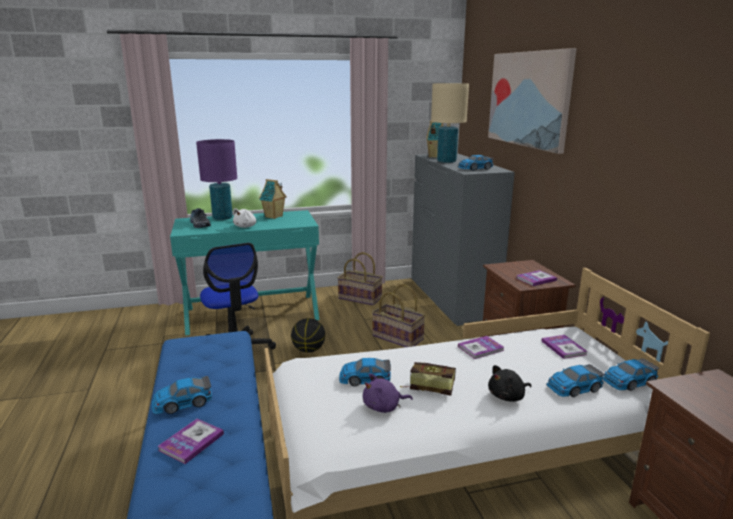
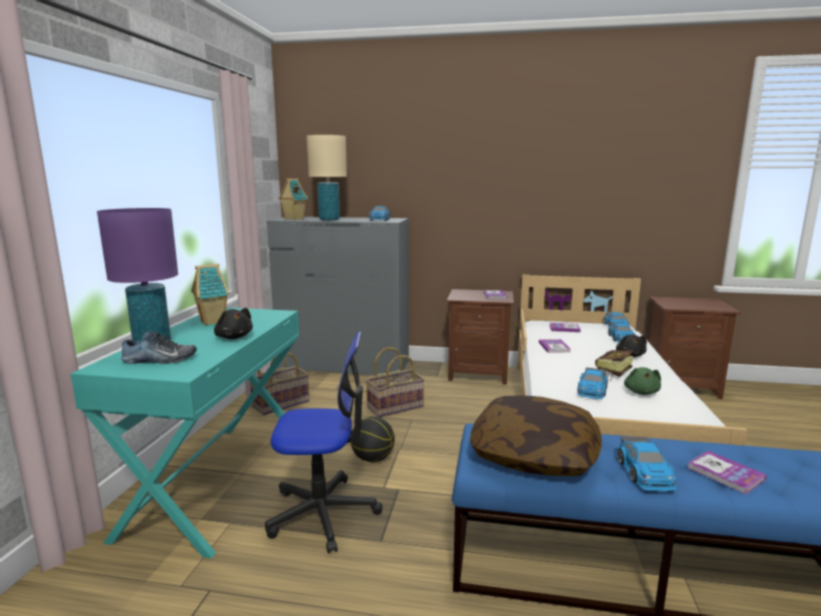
camera: 65 degrees left, 5 degrees down
white plush toy [233,208,256,228] -> black plush toy [214,308,253,339]
purple plush toy [363,374,413,413] -> green plush toy [624,367,661,395]
picture [488,48,577,154] -> none
none -> pillow [470,395,602,476]

